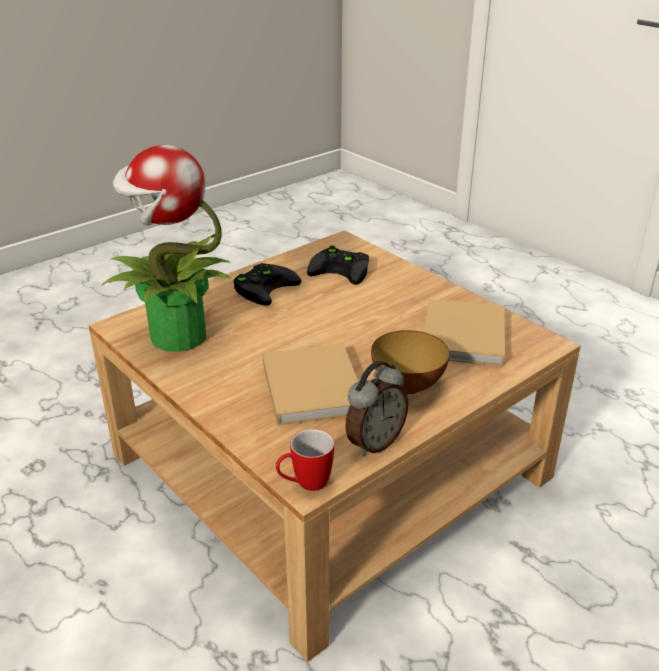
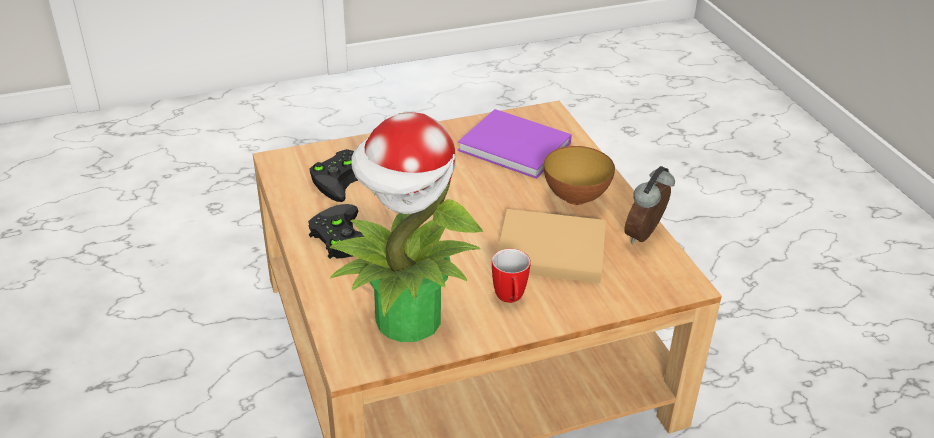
camera: 70 degrees left, 5 degrees up
mug [276,429,334,491] -> mug moved to [492,249,531,303]
alarm clock [345,361,408,457] -> alarm clock turned 120 degrees counterclockwise [624,166,675,245]
beige book [424,299,505,366] -> purple book [458,109,572,179]

